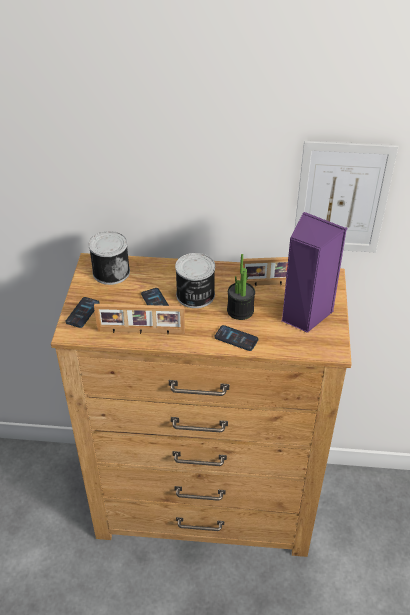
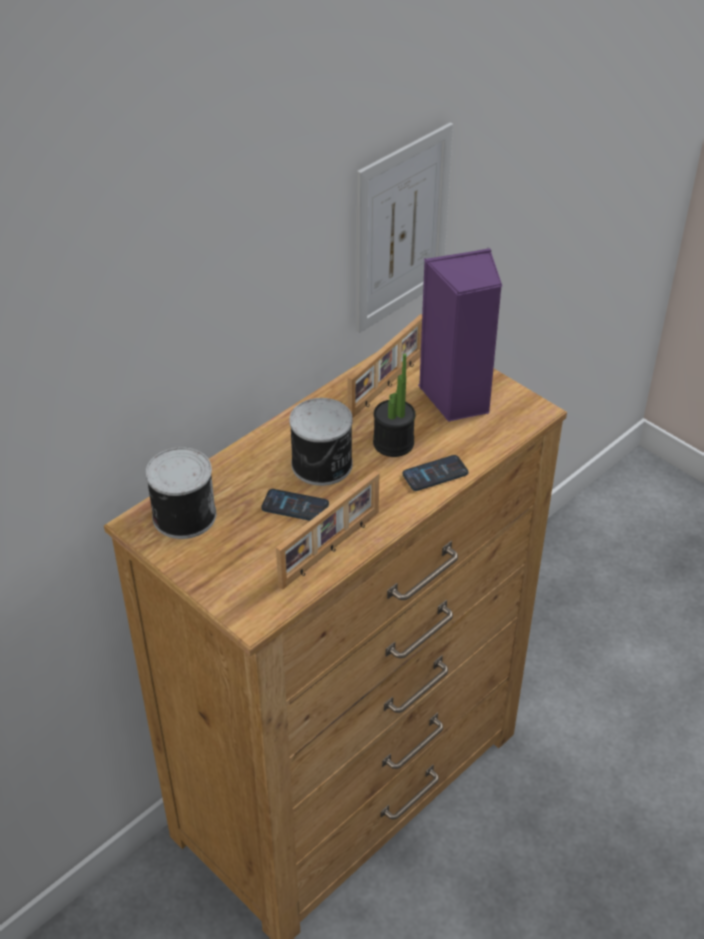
camera: 50 degrees left, 0 degrees up
phone [65,297,99,328] -> none

